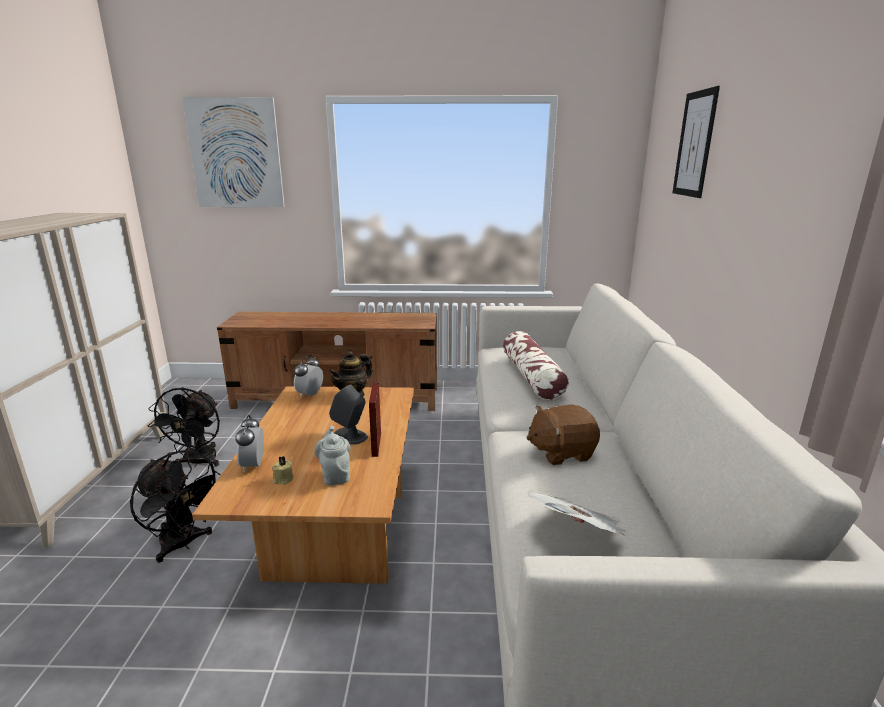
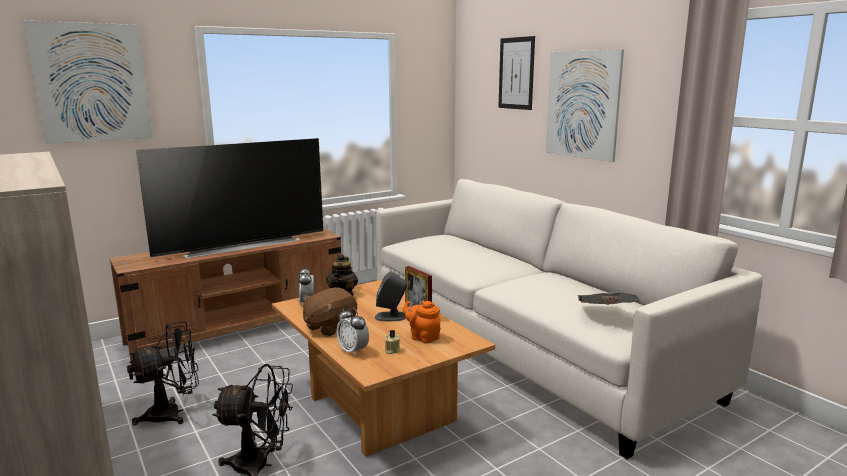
camera: 35 degrees left, 5 degrees down
black fan [148,387,220,467] -> black fan turned 90 degrees counterclockwise [127,321,199,425]
grey teapot [314,426,351,485] -> orange teapot [403,300,441,344]
pillow [503,331,569,400] -> none
brown plush toy [527,405,600,465] -> brown plush toy moved to [303,287,357,337]
none -> television [136,138,323,258]
none -> picture [546,49,624,162]

